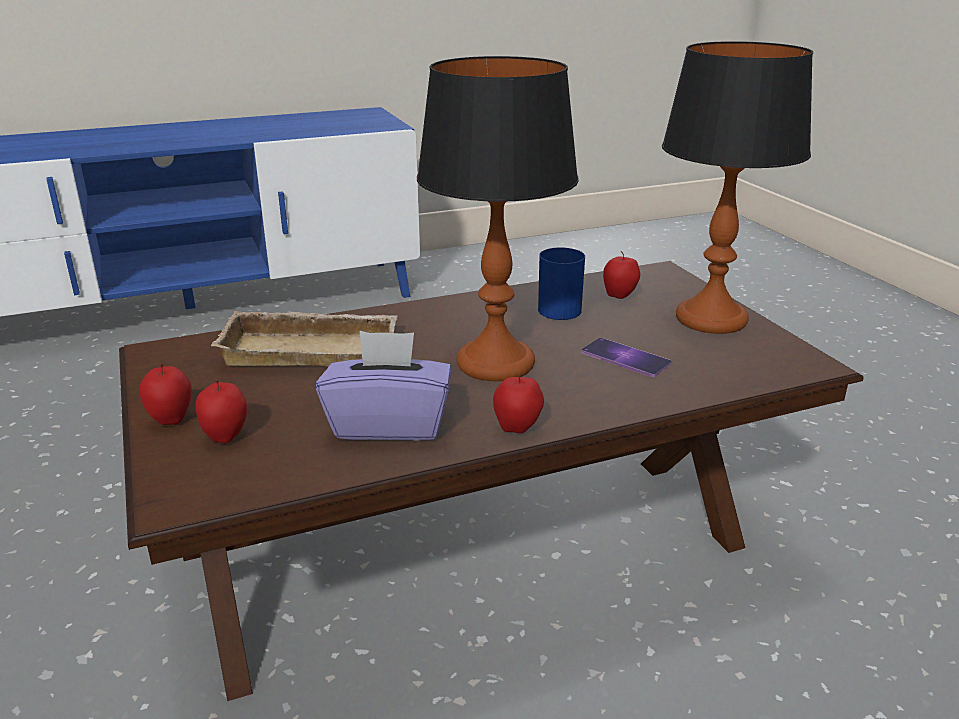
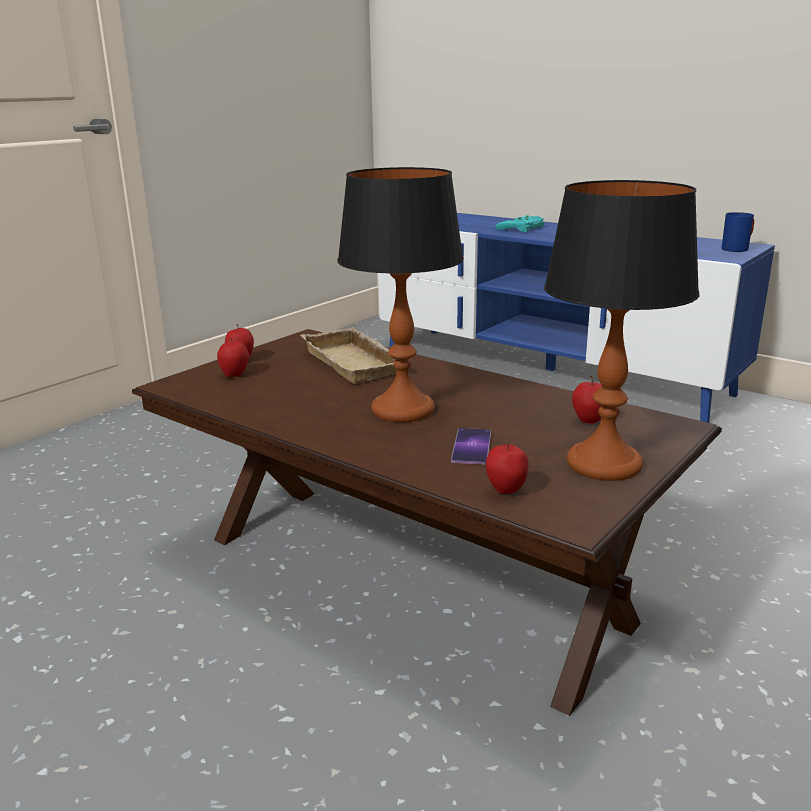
camera: 60 degrees right, 5 degrees down
purple tissue box [316,331,451,441] -> none
apple [493,372,544,433] -> apple moved to [486,439,529,494]
blue mug [538,247,585,320] -> blue mug moved to [722,212,754,252]
none -> turquoise game controller [495,215,544,232]

